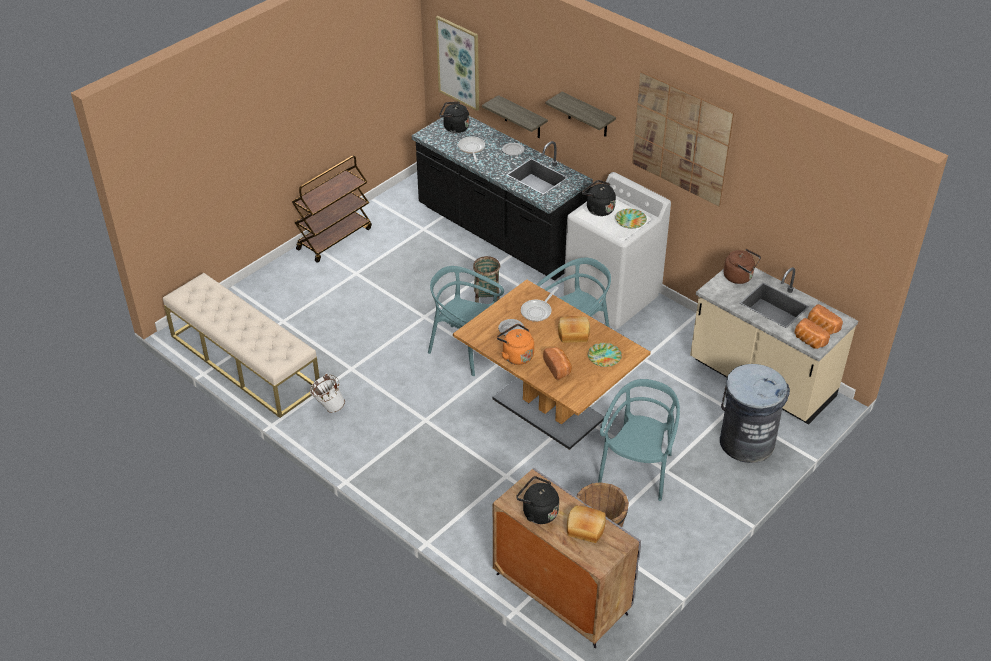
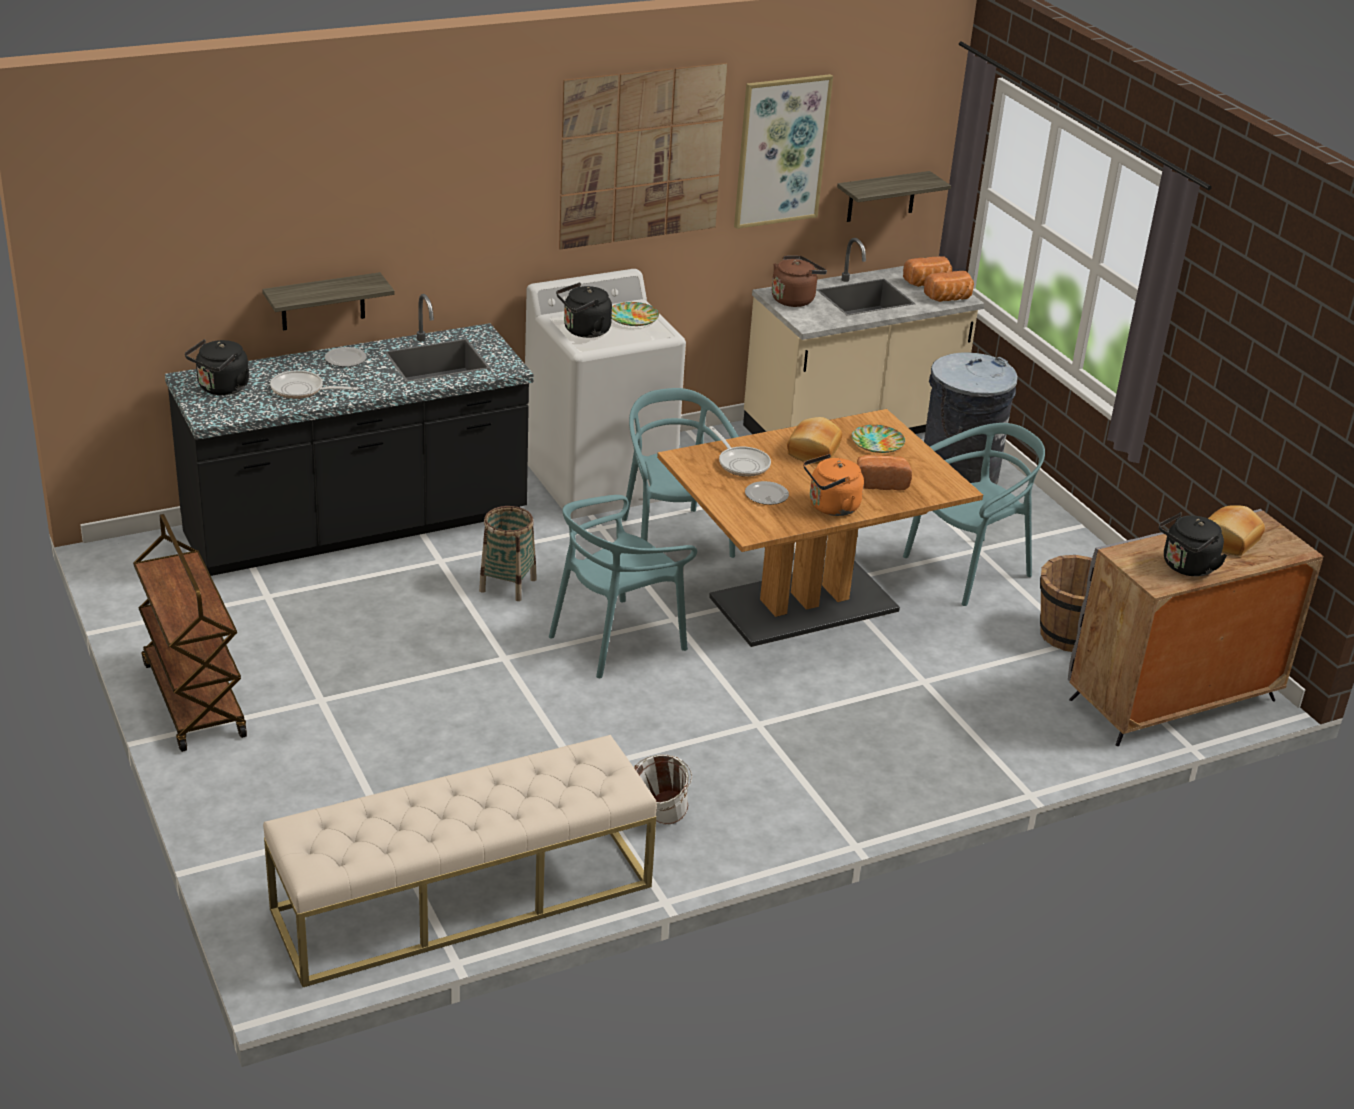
camera: 70 degrees left, 10 degrees down
picture [436,16,479,111] -> picture moved to [734,74,833,229]
shelf [545,92,616,137] -> shelf moved to [837,171,951,222]
turquoise chair [598,379,680,501] -> turquoise chair turned 105 degrees clockwise [903,423,1045,606]

